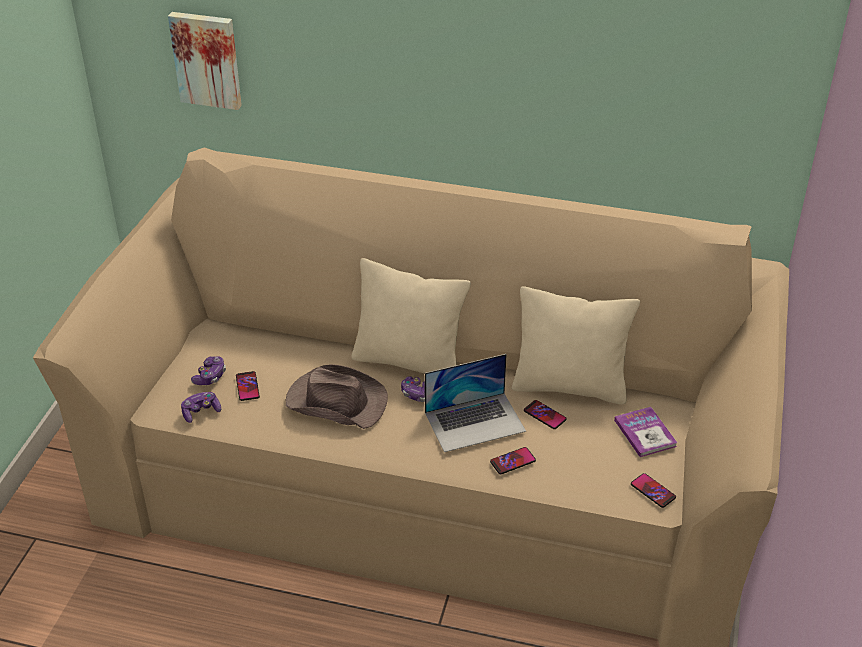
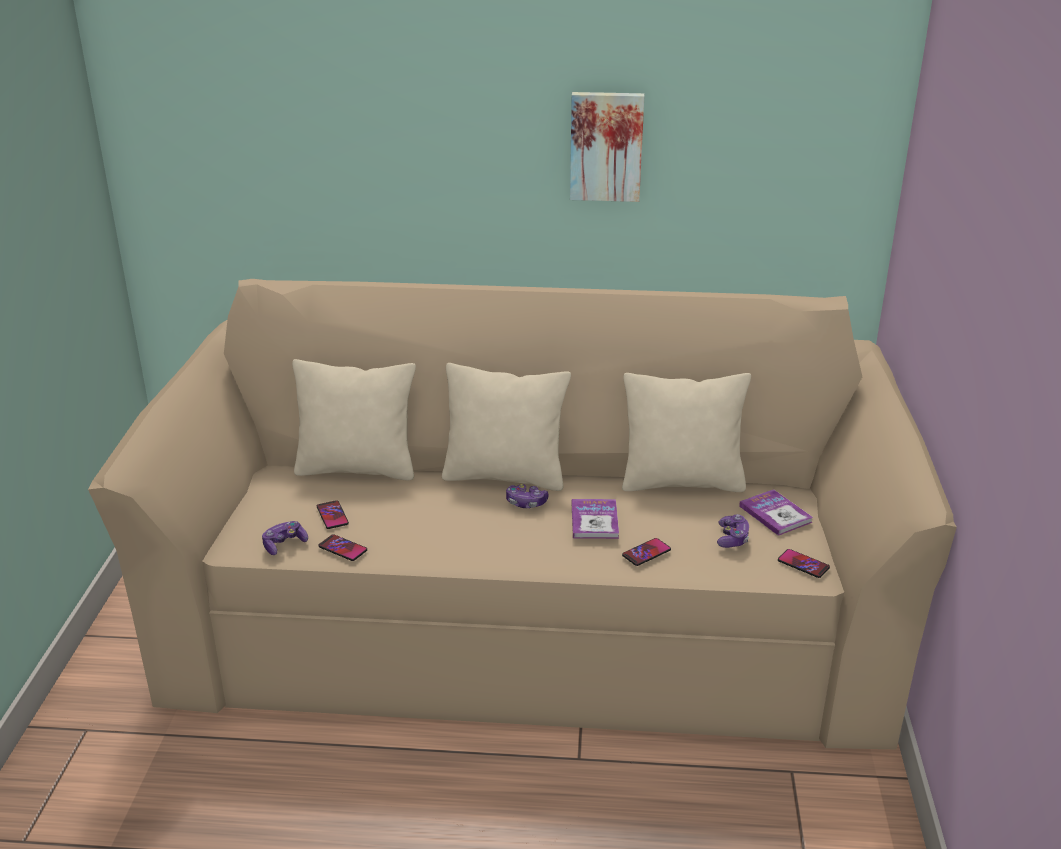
camera: 10 degrees left, 10 degrees down
picture [168,12,242,110] -> picture moved to [570,92,644,202]
game controller [191,356,226,385] -> game controller moved to [717,514,749,548]
brown hat [286,364,388,429] -> none
laptop [425,354,526,452] -> book [572,499,619,539]
phone [524,400,567,429] -> phone moved to [318,534,367,561]
none -> beige pillow [292,359,416,480]

